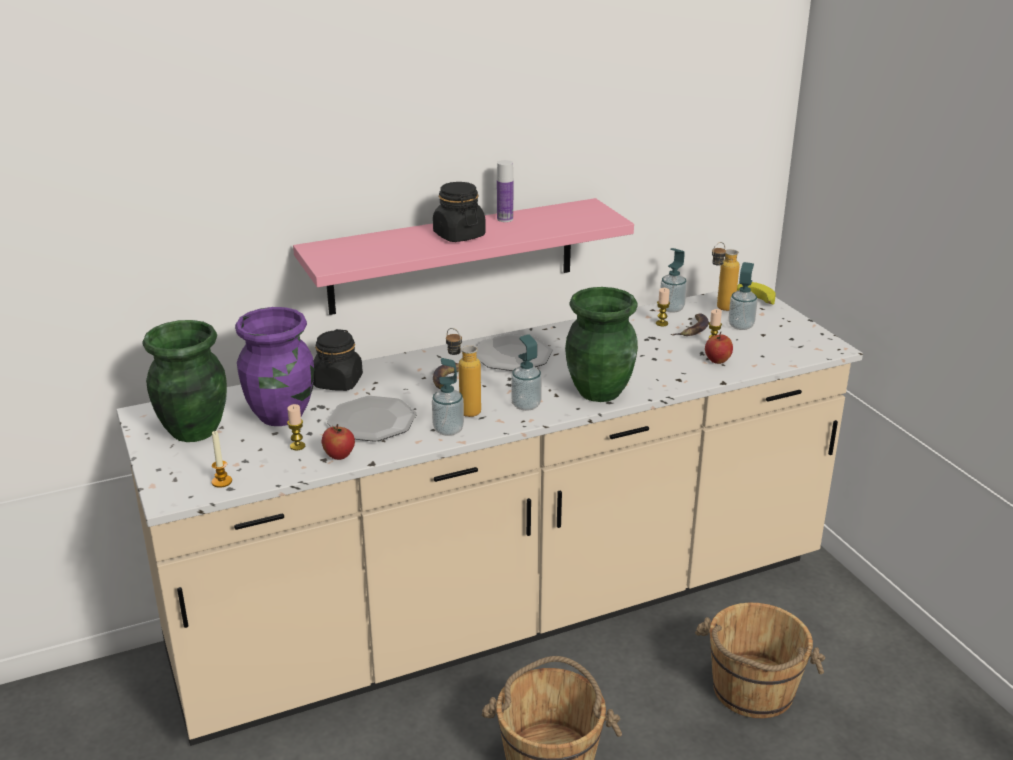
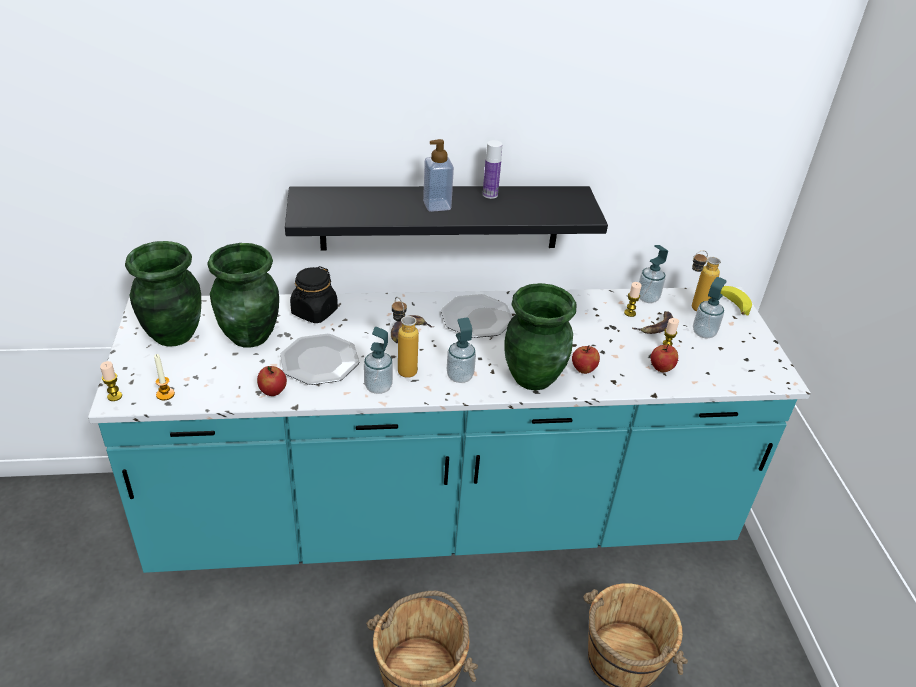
camera: 15 degrees right, 10 degrees up
beige counter [116,290,863,746] -> turquoise counter [88,287,811,573]
purple vase [235,307,314,426] -> green vase [208,243,279,348]
candle [287,404,305,450] -> candle moved to [100,361,122,401]
pink shelf [293,198,634,315] -> black shelf [285,186,608,251]
black jar [433,182,486,242] -> soap dispenser [423,139,454,212]
none -> apple [572,345,600,374]

